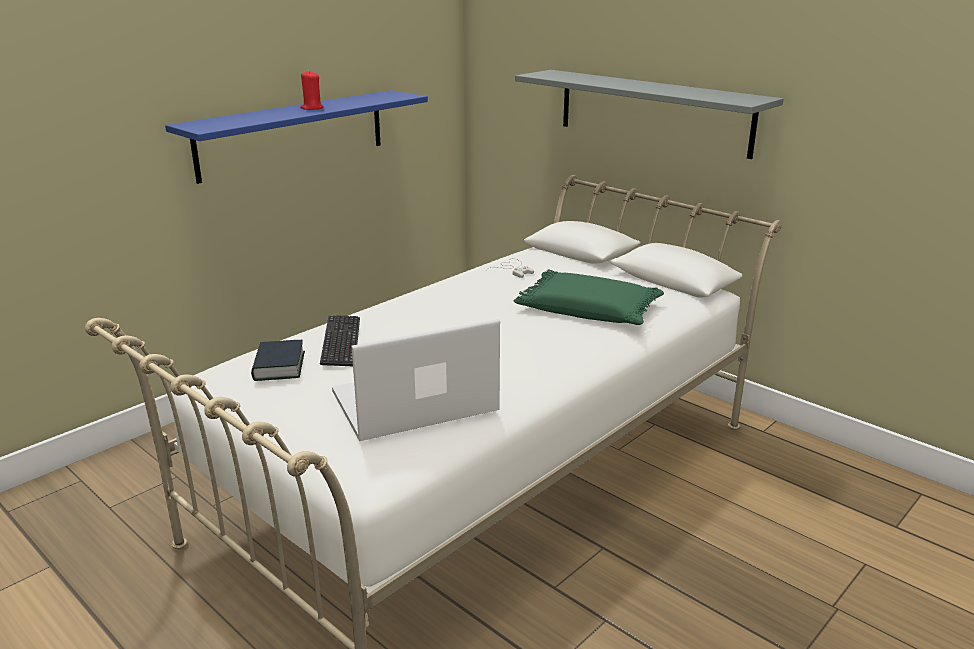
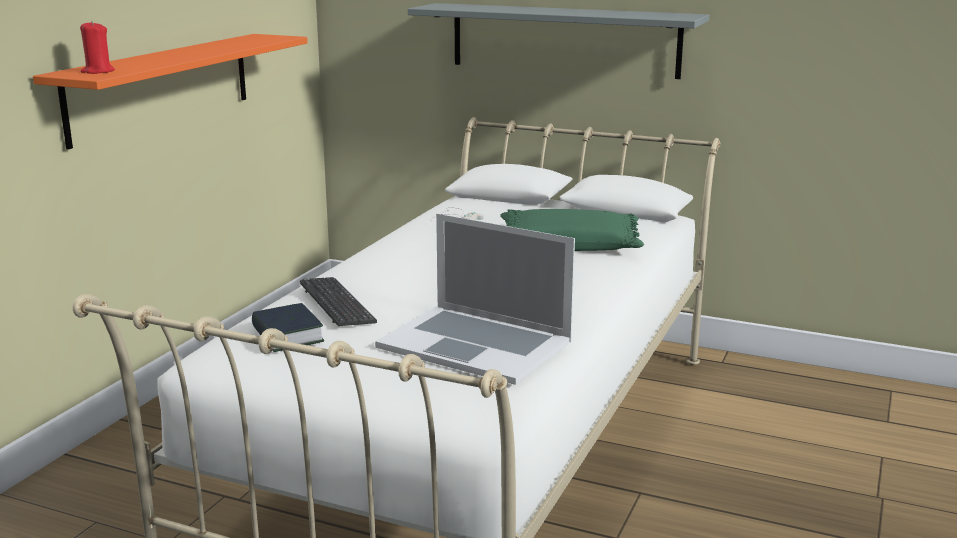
camera: 20 degrees left, 5 degrees down
blue shelf [165,90,428,184] -> orange shelf [33,34,308,150]
red candle [300,70,324,110] -> red candle moved to [80,21,115,74]
laptop [332,319,500,441] -> laptop turned 105 degrees counterclockwise [375,214,575,385]

